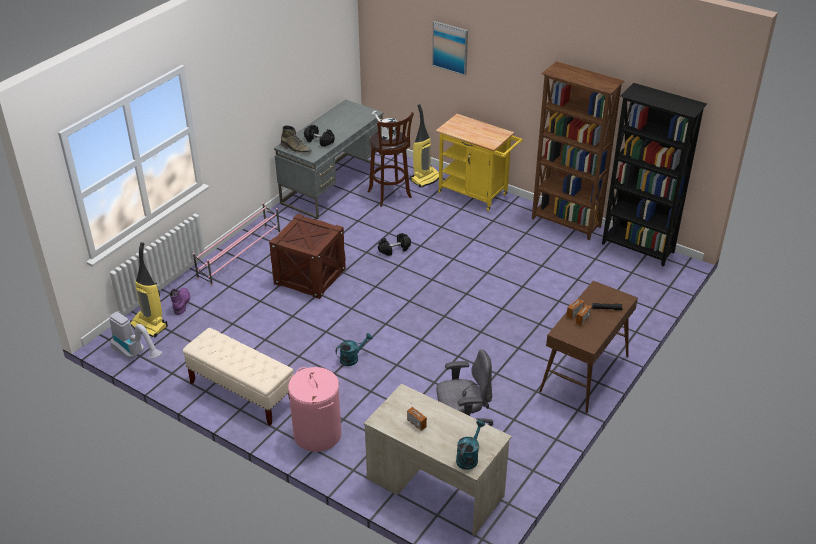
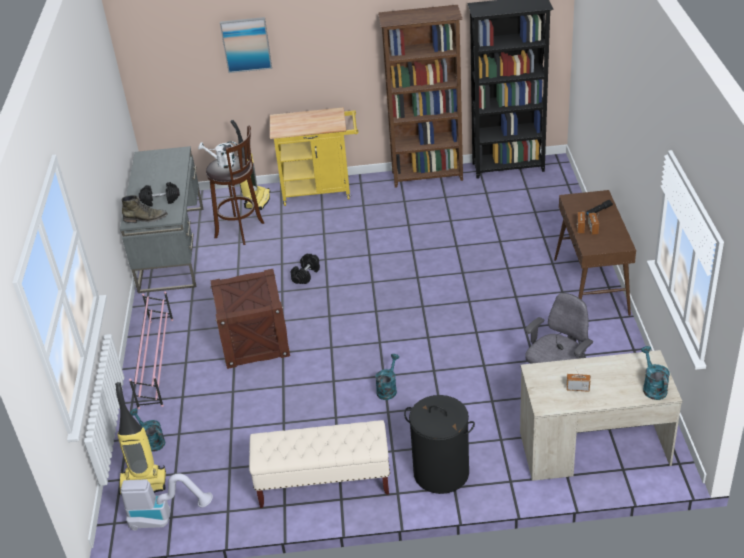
camera: 35 degrees left, 0 degrees up
purple boot [169,288,190,315] -> turquoise watering can [130,408,165,452]
pink laundry basket [288,367,342,452] -> black laundry basket [404,395,475,494]

